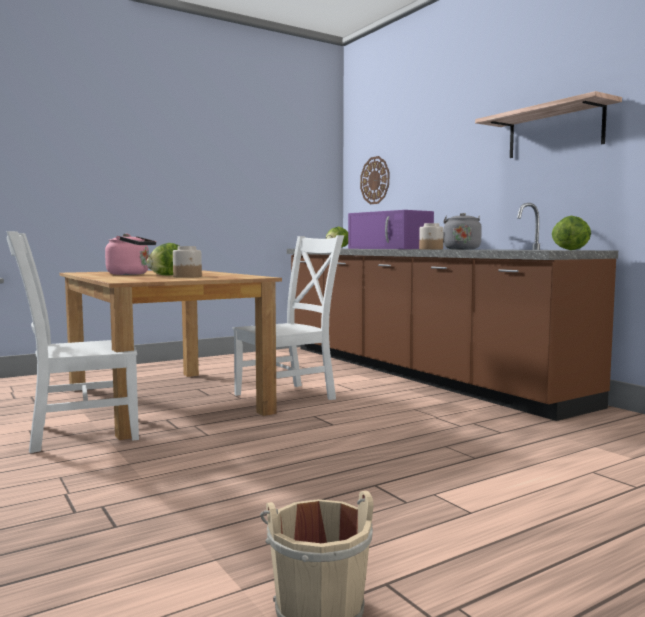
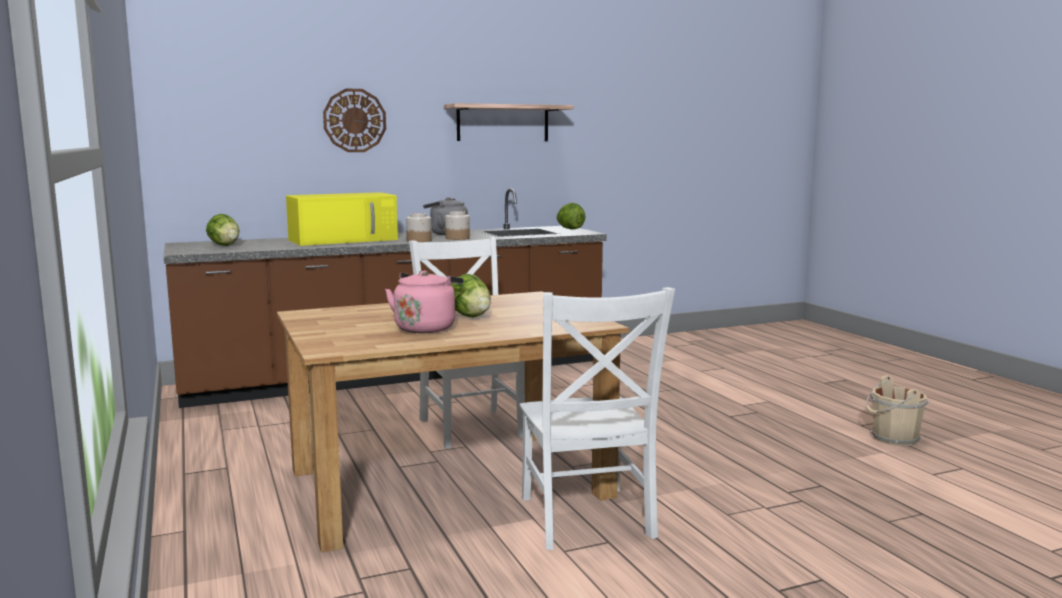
camera: 80 degrees left, 5 degrees up
jar [173,246,202,278] -> jar moved to [406,213,432,242]
purple microwave [348,210,434,249] -> yellow microwave [286,192,398,246]
wall clock [360,156,389,204] -> wall clock moved to [323,88,386,152]

